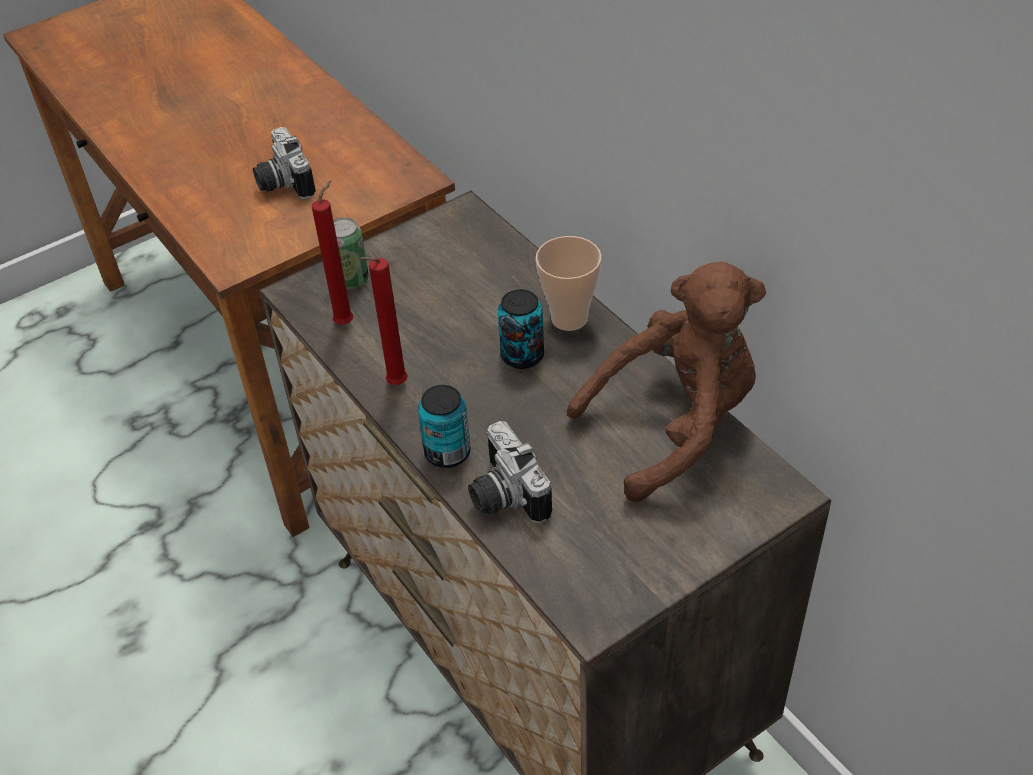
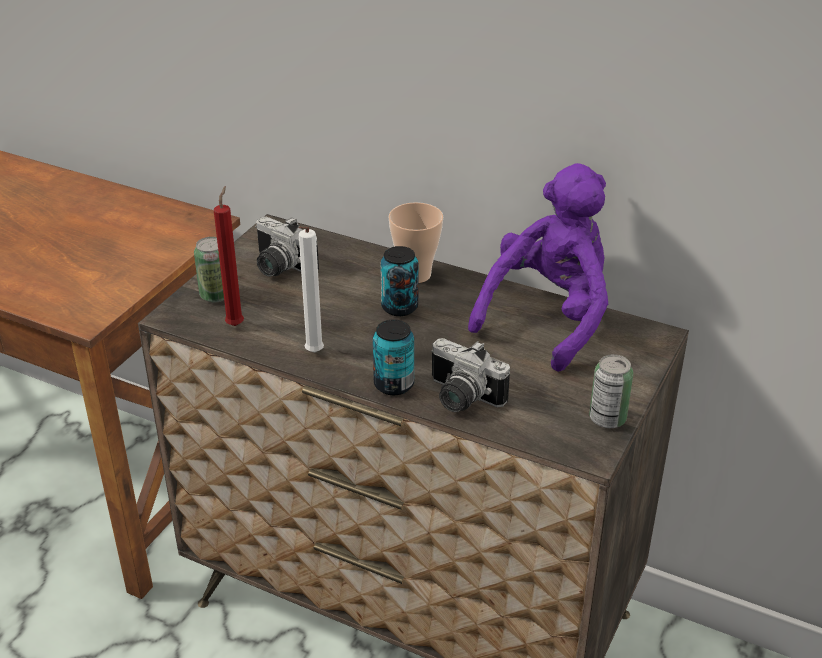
camera: 30 degrees left, 10 degrees down
camera [253,127,316,199] -> camera moved to [255,217,319,277]
red candle [359,257,408,385] -> white candle [298,226,324,353]
brown plush toy [567,262,766,502] -> purple plush toy [468,163,608,372]
none -> can [589,354,633,428]

